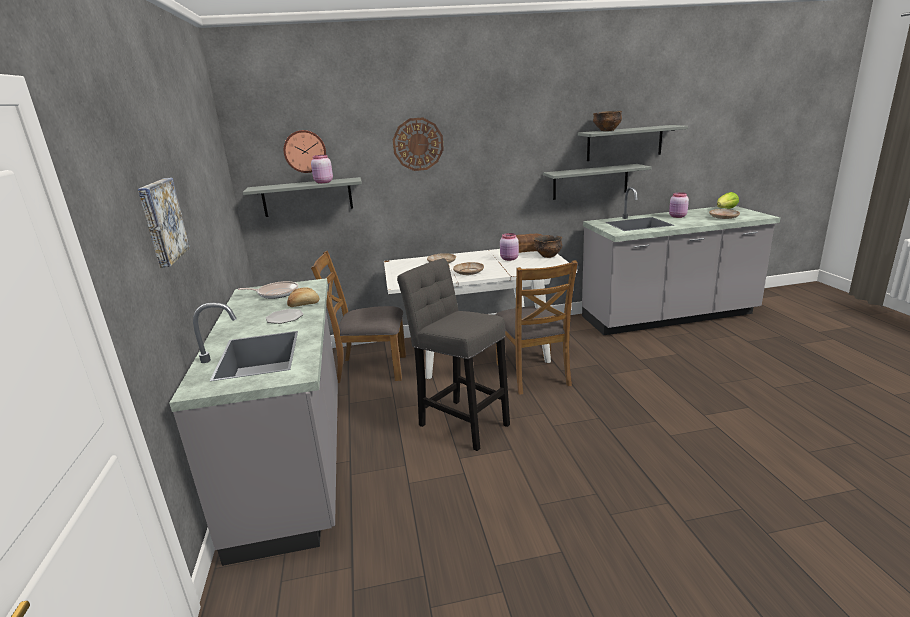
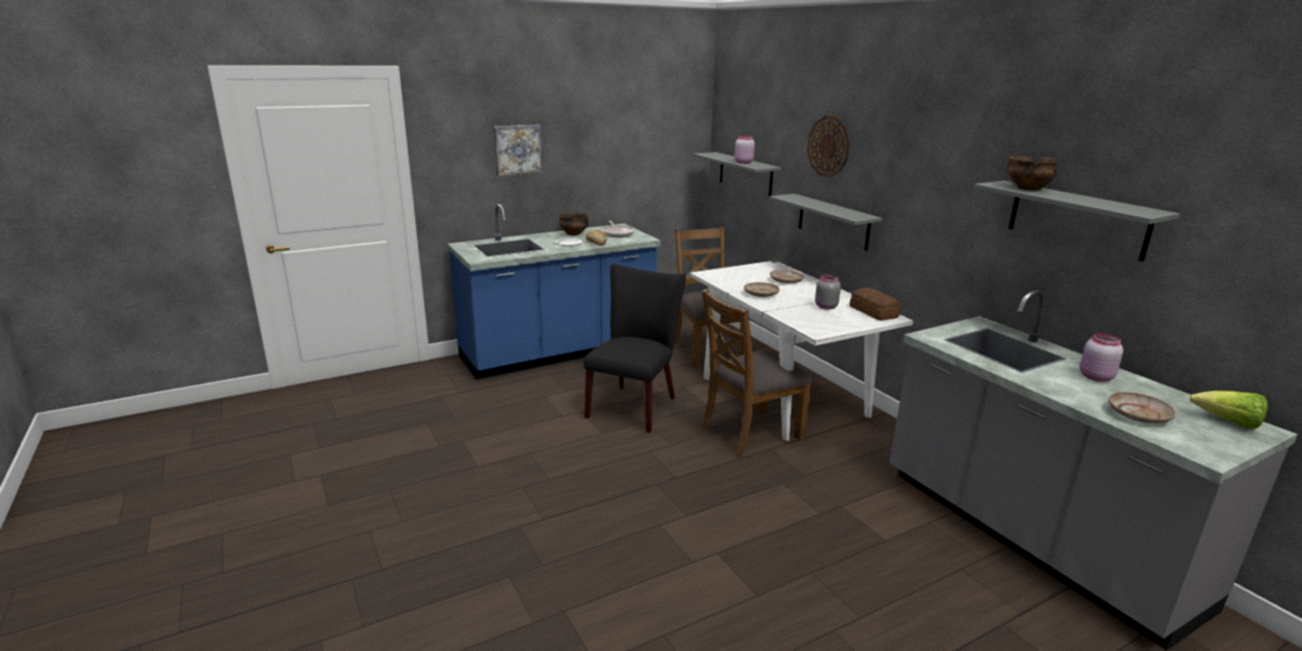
camera: 70 degrees right, 0 degrees up
grey counter [169,278,338,566] -> blue counter [447,204,661,380]
wall clock [284,130,326,173] -> none
grey stool [397,258,510,451] -> black chair [584,263,686,433]
pink jar [500,233,519,261] -> grey jar [815,274,841,310]
bowl [533,235,562,258] -> bowl moved to [559,212,589,236]
grey shelf [543,164,652,200] -> grey shelf moved to [769,194,882,251]

